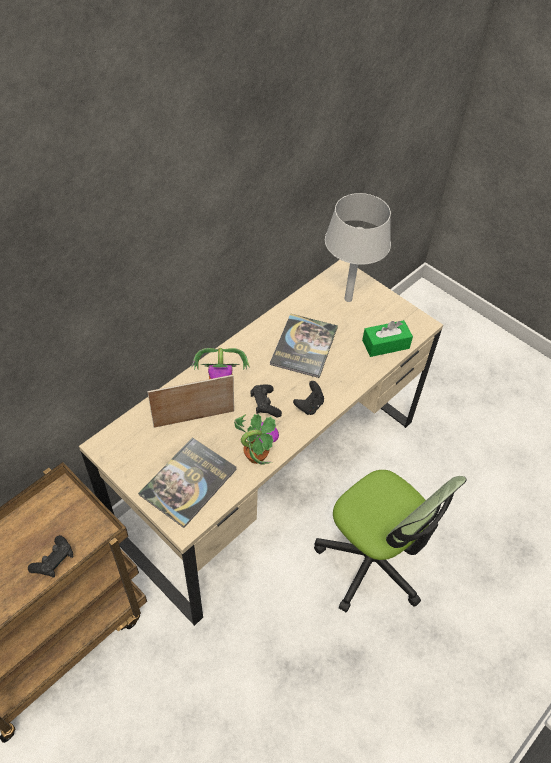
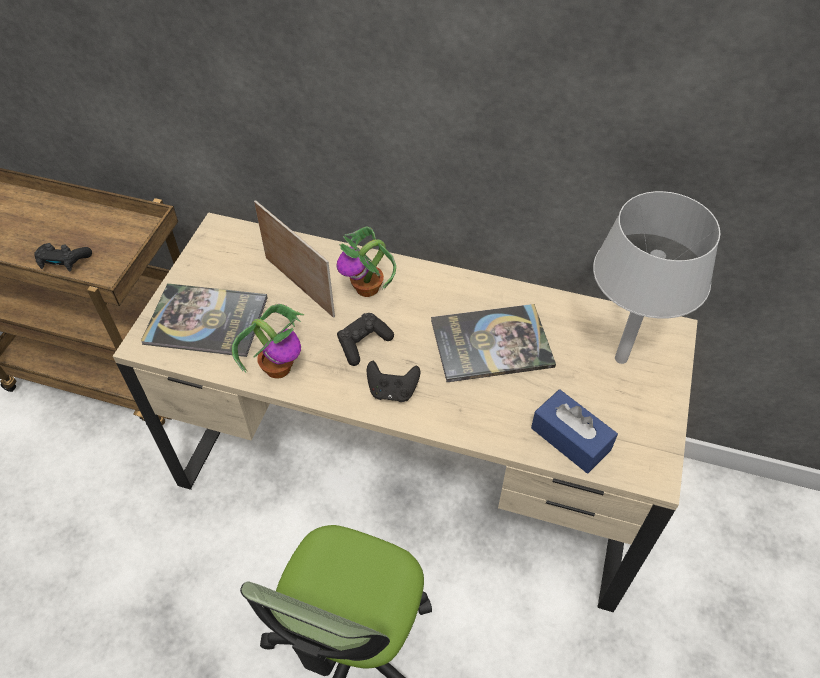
camera: 65 degrees right, 0 degrees up
green tissue box [362,320,413,357] -> blue tissue box [531,389,618,473]

